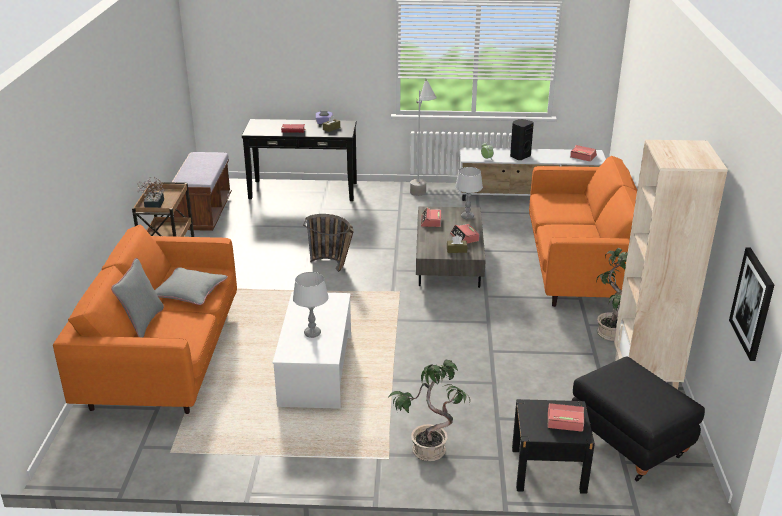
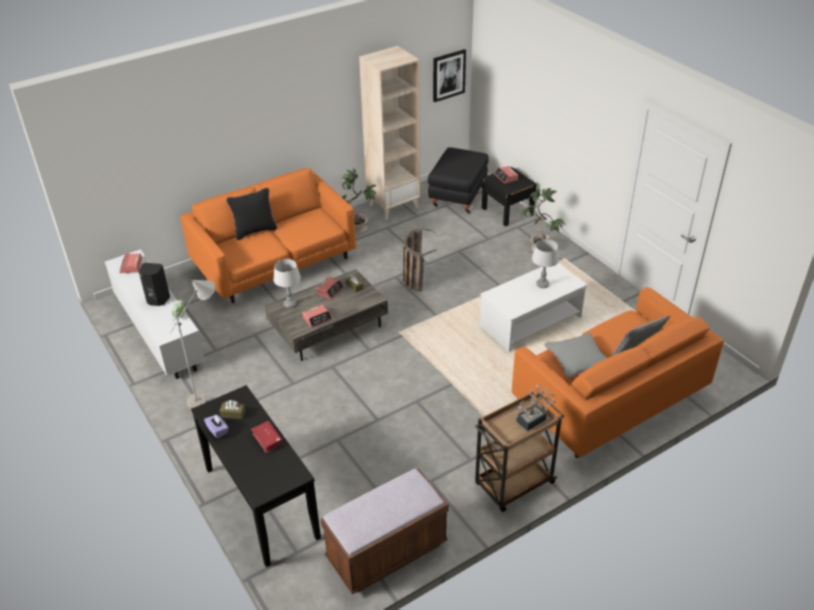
camera: 125 degrees left, 10 degrees up
basket [303,214,354,272] -> basket moved to [403,228,438,291]
none -> black pillow [226,188,278,240]

